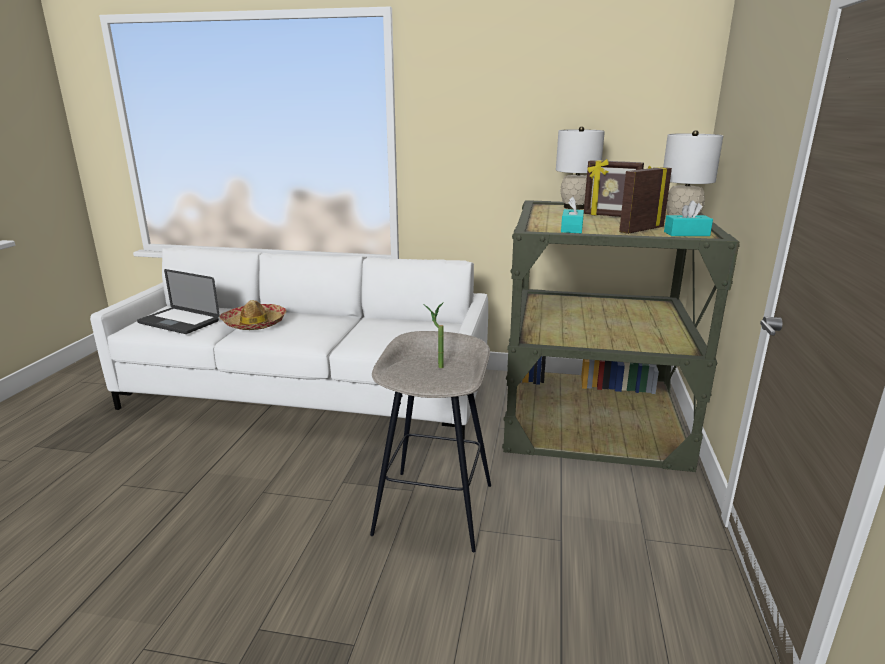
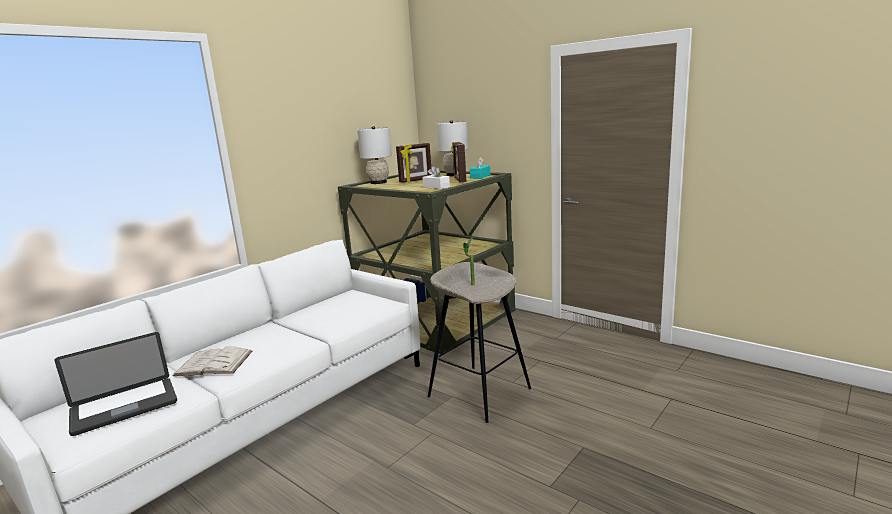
camera: 60 degrees left, 5 degrees down
hat [220,300,286,330] -> white book [173,346,252,376]
turquoise tissue box [561,197,584,233] -> white tissue box [422,166,450,189]

